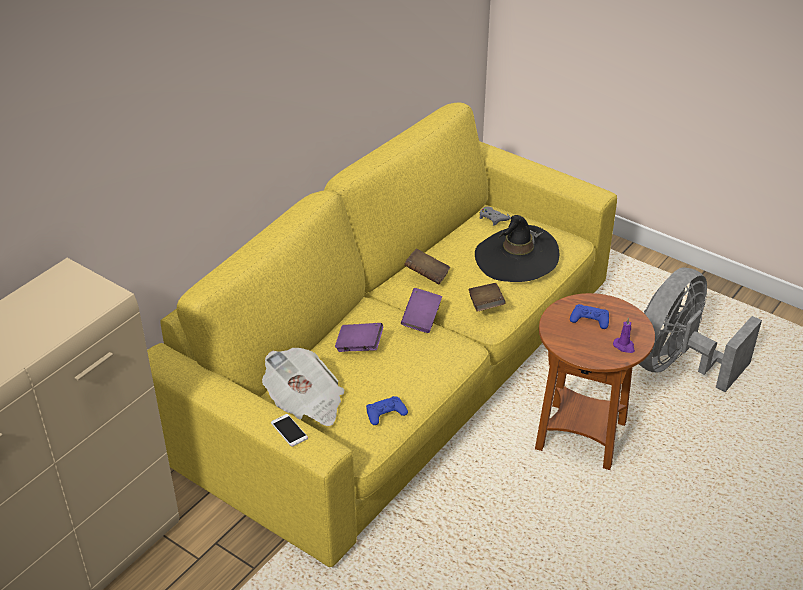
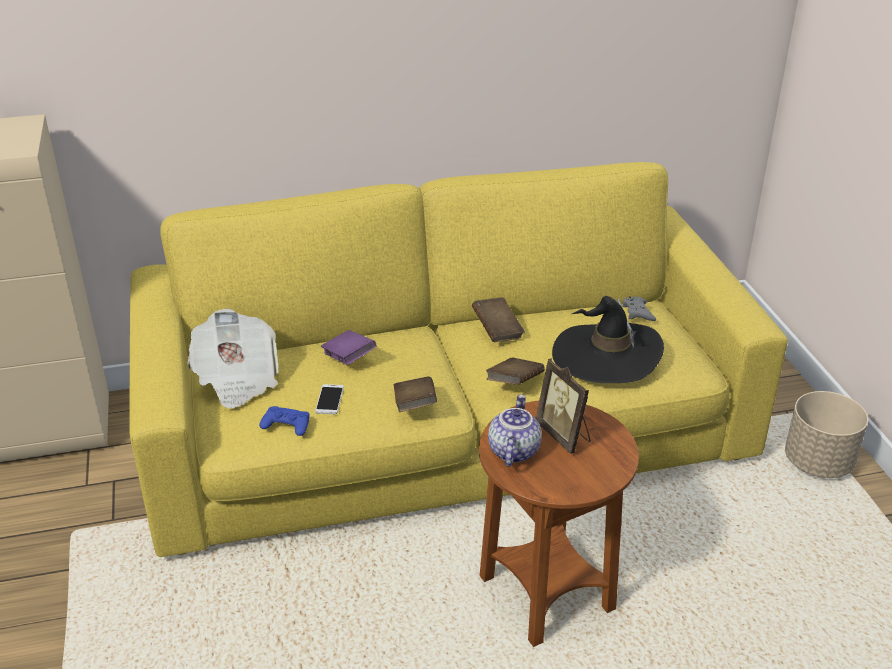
camera: 40 degrees right, 5 degrees down
phone [271,414,308,447] -> phone moved to [315,384,344,414]
purple book [401,288,442,333] -> none
blue game controller [570,304,609,329] -> picture frame [536,358,591,454]
purple candle [613,317,635,353] -> none
grey fan [639,267,762,392] -> none
none -> brown book [394,376,437,412]
none -> teapot [488,394,542,466]
none -> beige planter [785,391,868,478]

